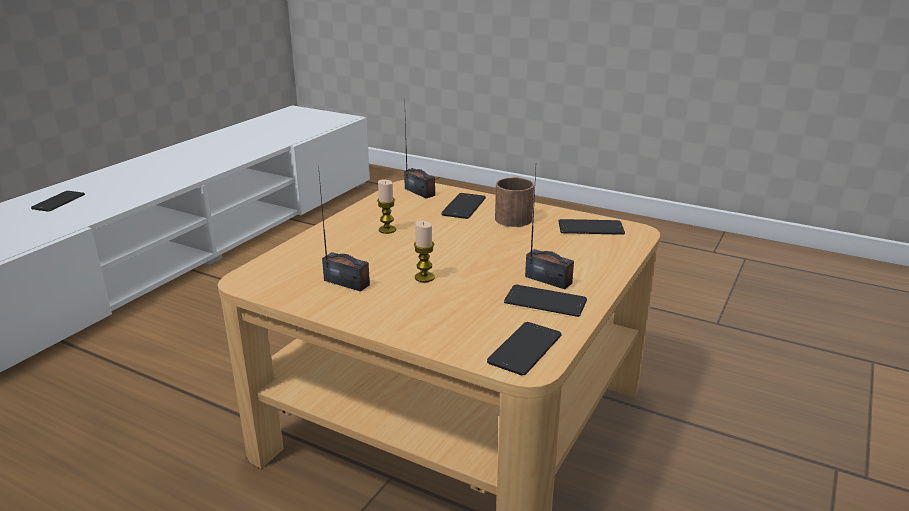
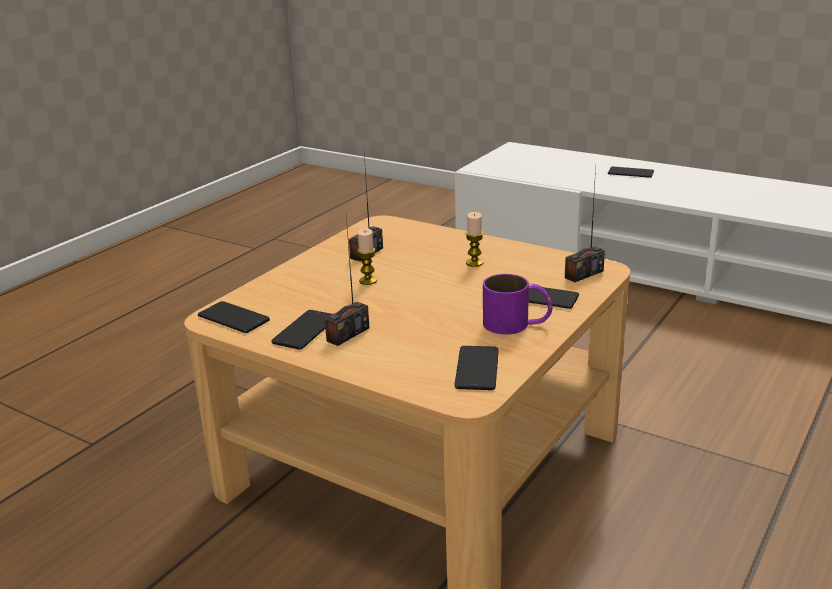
camera: 95 degrees right, 0 degrees up
brown mug [495,176,534,227] -> purple mug [483,274,552,335]

